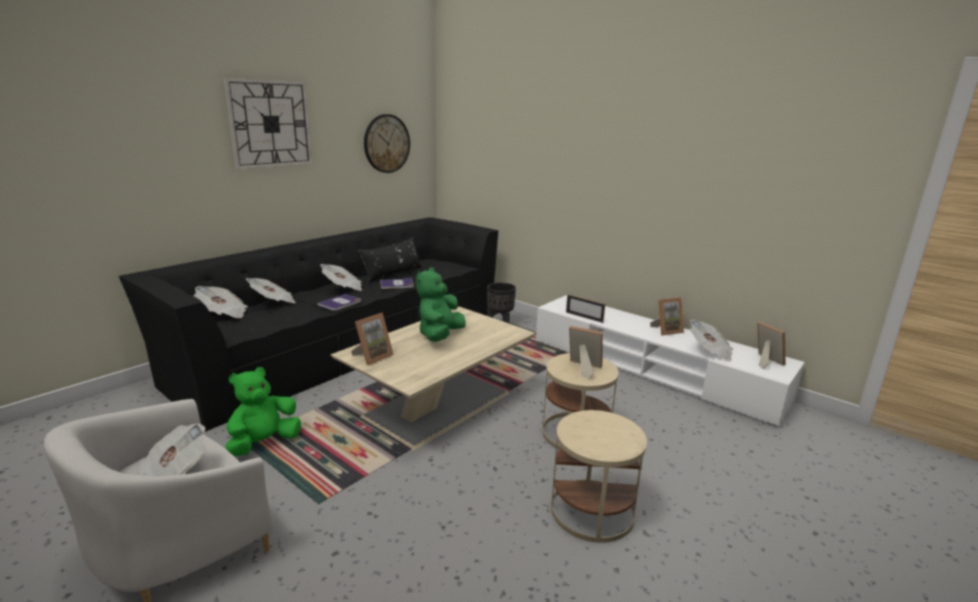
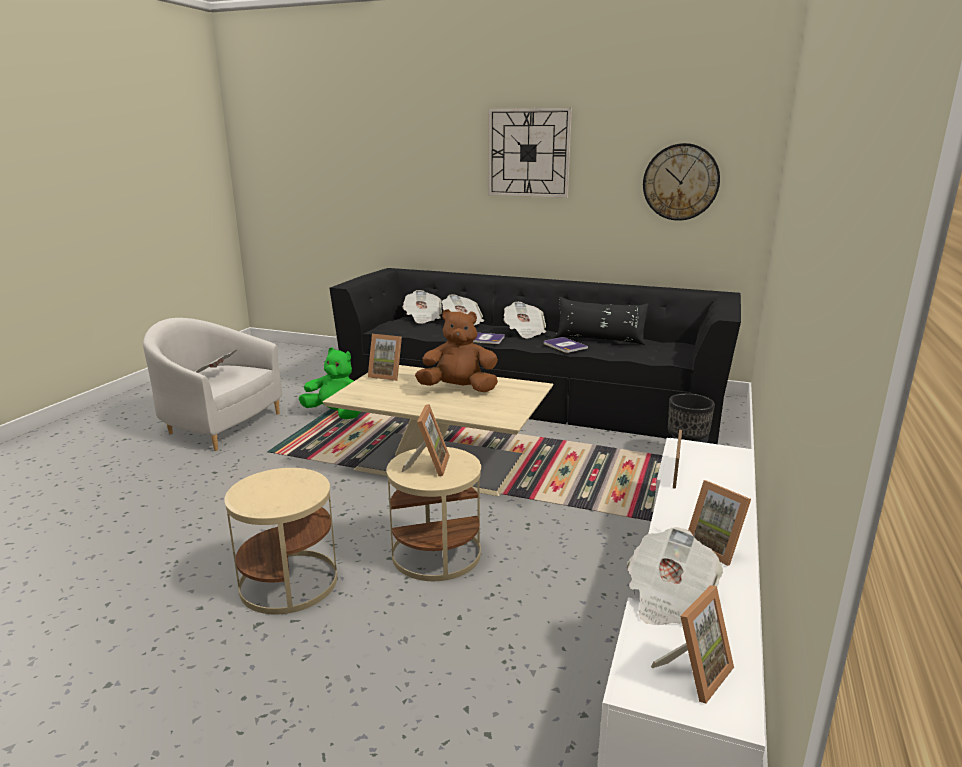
camera: 70 degrees right, 0 degrees up
green plush toy [416,267,466,342] -> brown plush toy [415,309,498,392]

